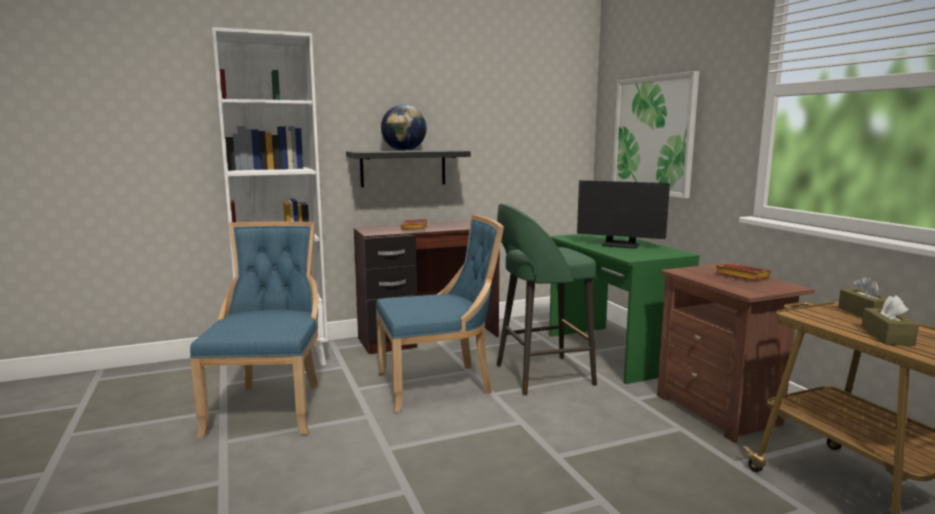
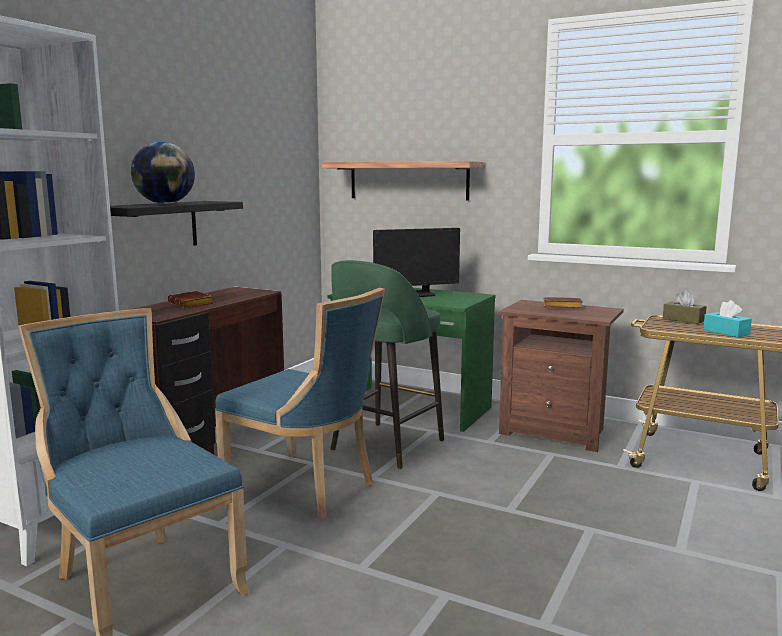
camera: 40 degrees left, 0 degrees up
blue chair [376,215,504,413] -> blue chair turned 90 degrees clockwise [215,288,385,519]
picture [612,71,699,199] -> shelf [322,161,484,201]
brown tissue box [861,295,919,346] -> turquoise tissue box [703,300,752,337]

